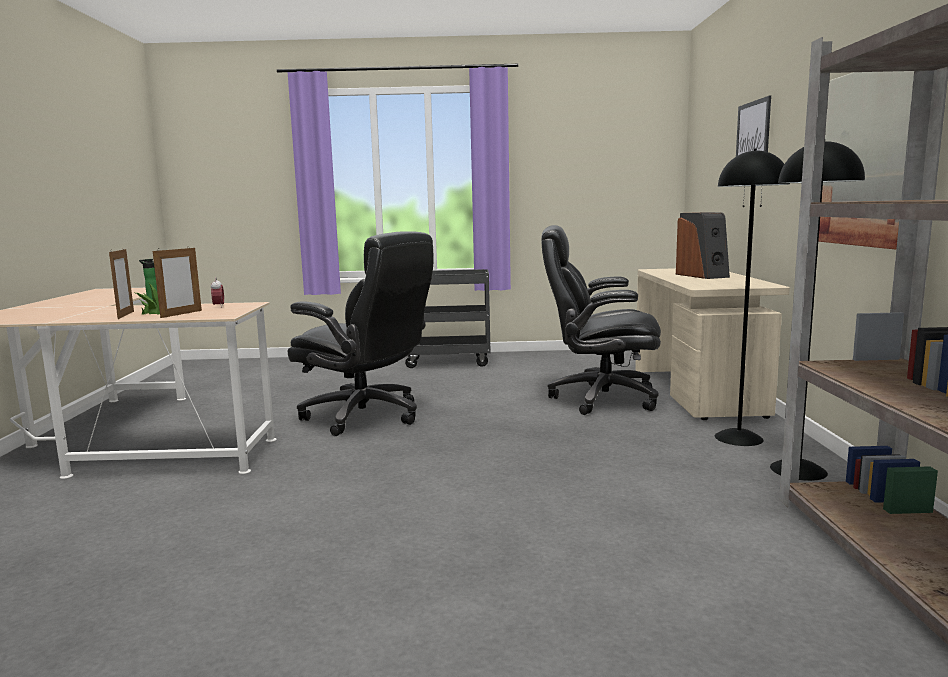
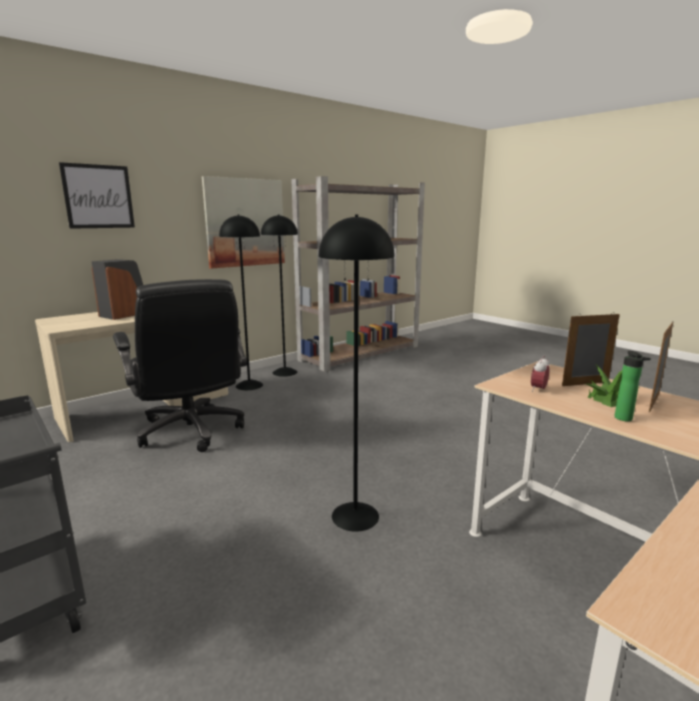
camera: 130 degrees left, 5 degrees up
black office chair [288,231,434,436] -> black floor lamp [318,215,395,532]

